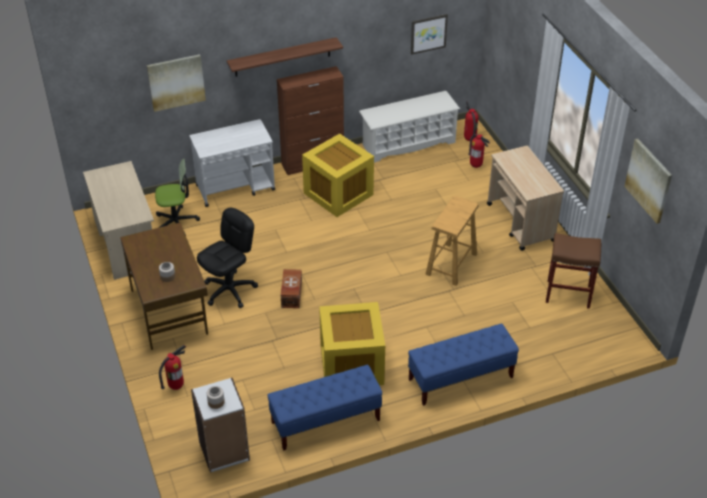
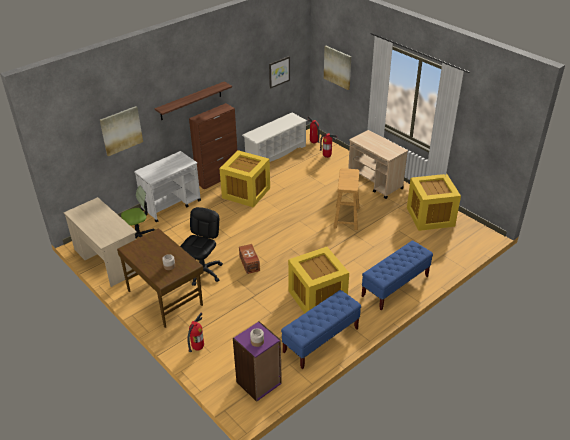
camera: 20 degrees left, 5 degrees down
white bookcase [191,378,250,473] -> purple bookcase [233,321,282,402]
brown stool [546,233,601,309] -> yellow storage box [407,174,461,231]
picture [624,139,672,224] -> picture moved to [324,46,351,90]

